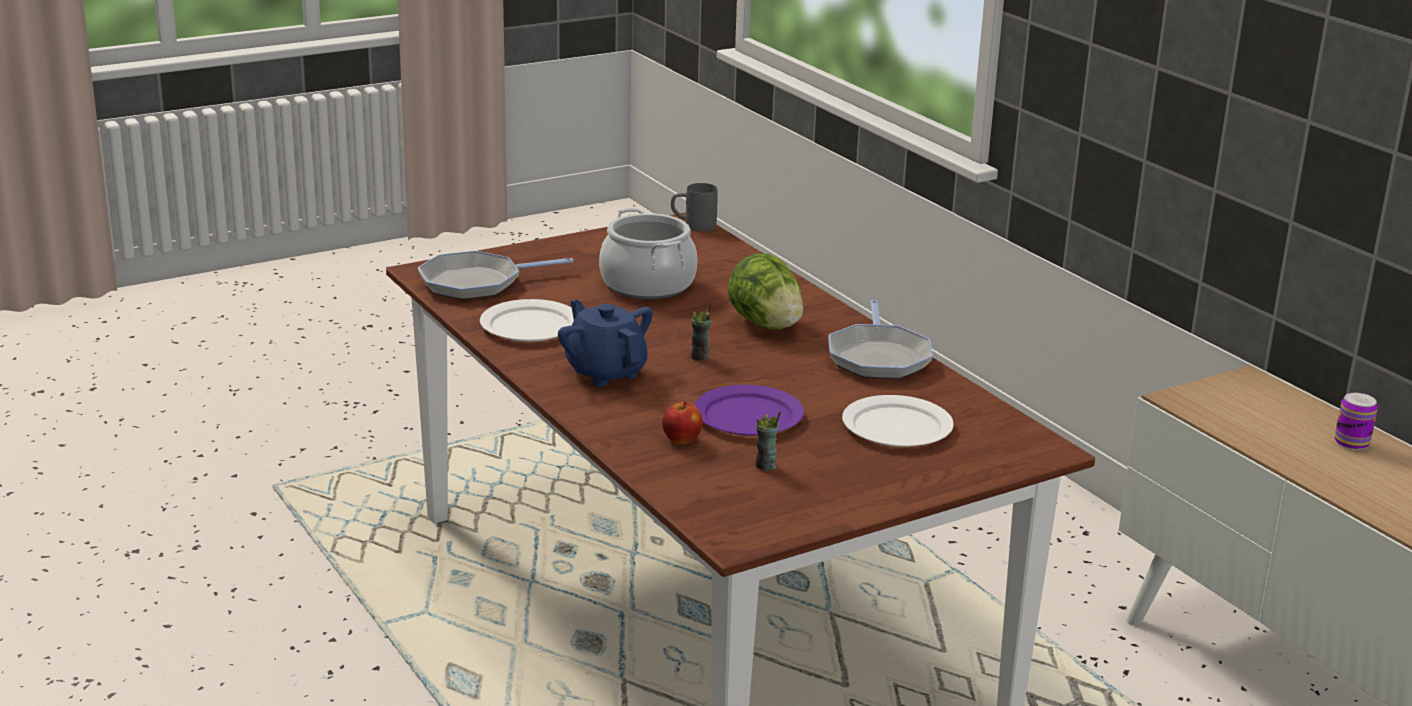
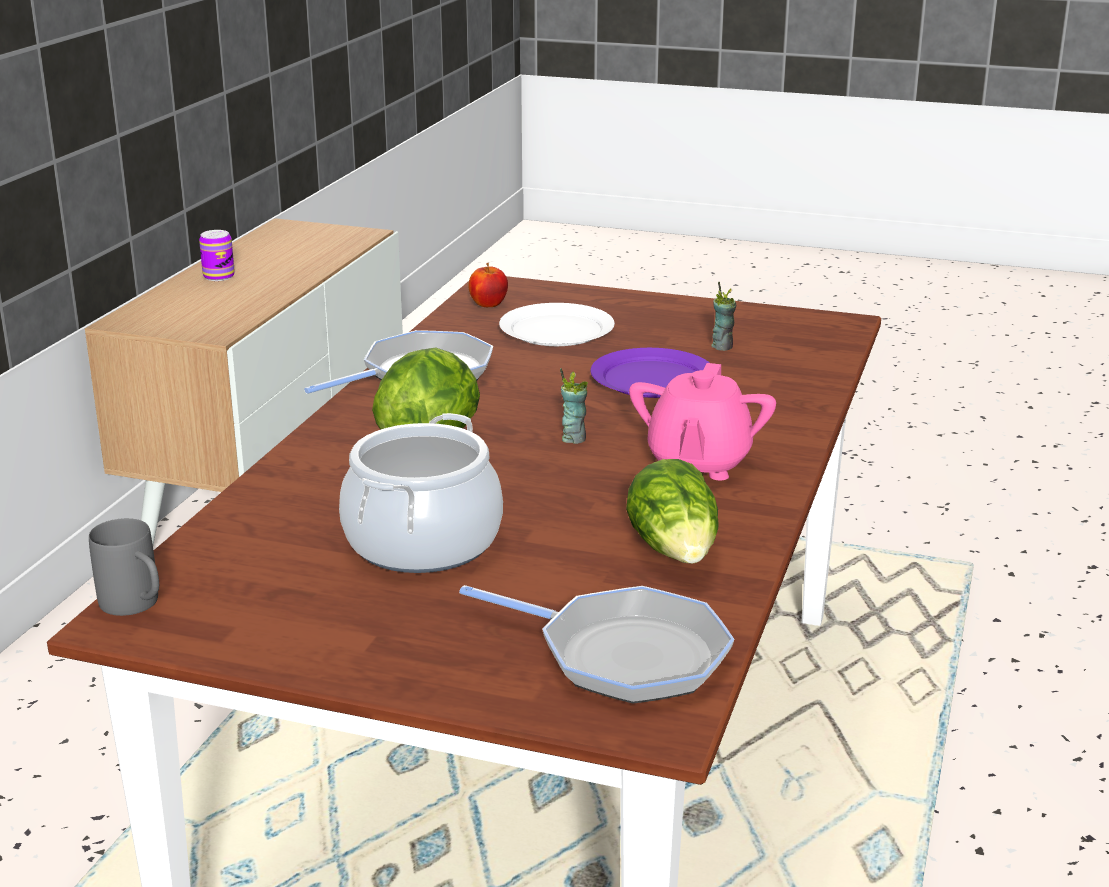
camera: 130 degrees left, 0 degrees up
white plate [480,299,574,342] -> lettuce [626,459,719,564]
blue teapot [558,299,653,387] -> pink teapot [629,363,776,480]
apple [662,401,703,444] -> apple moved to [468,263,508,307]

